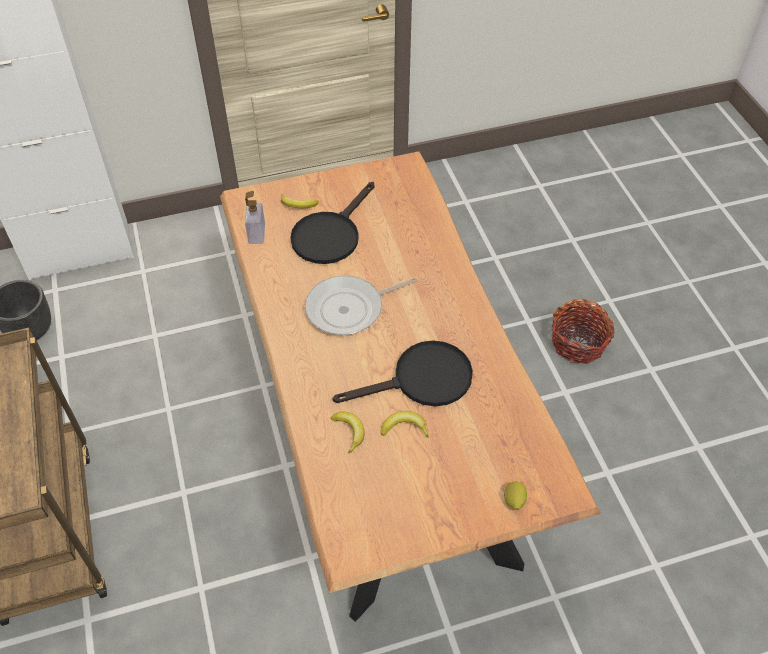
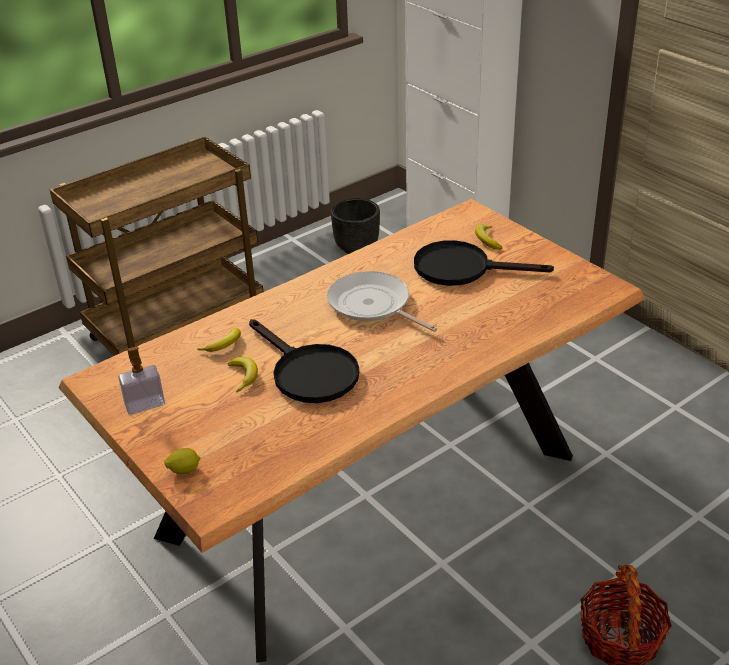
camera: 70 degrees right, 15 degrees down
soap dispenser [245,191,265,244] -> soap dispenser moved to [118,346,165,415]

